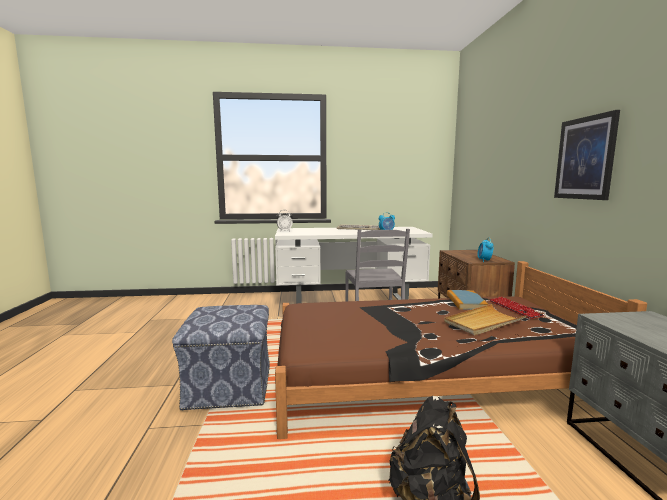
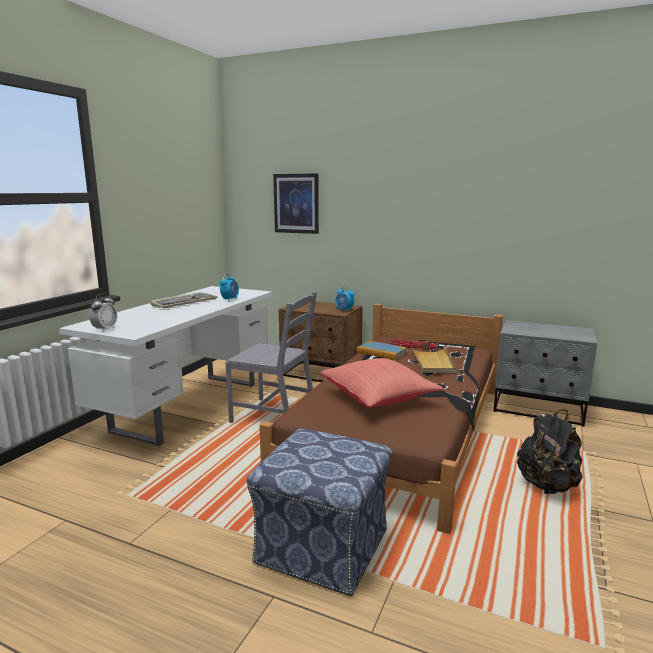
camera: 60 degrees left, 5 degrees up
picture [554,110,620,200] -> picture moved to [273,173,319,234]
none -> red pillow [321,358,443,407]

